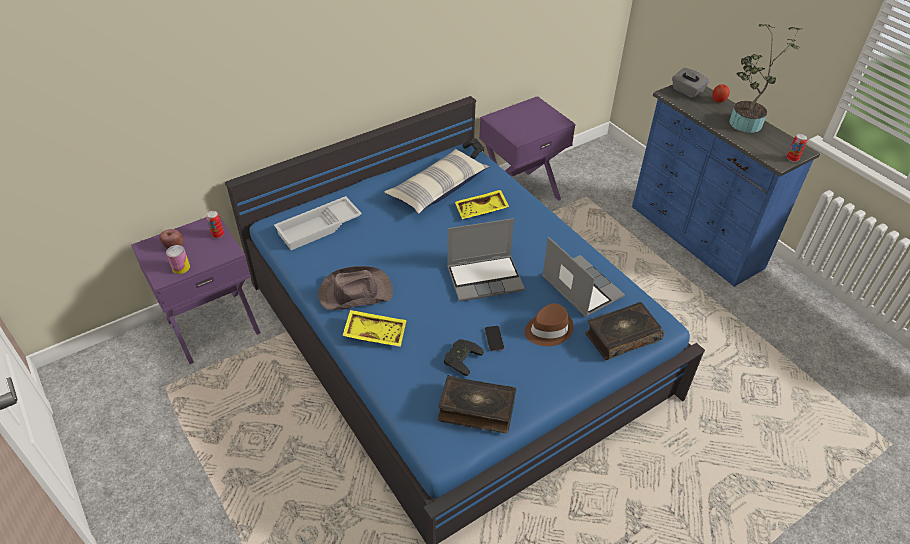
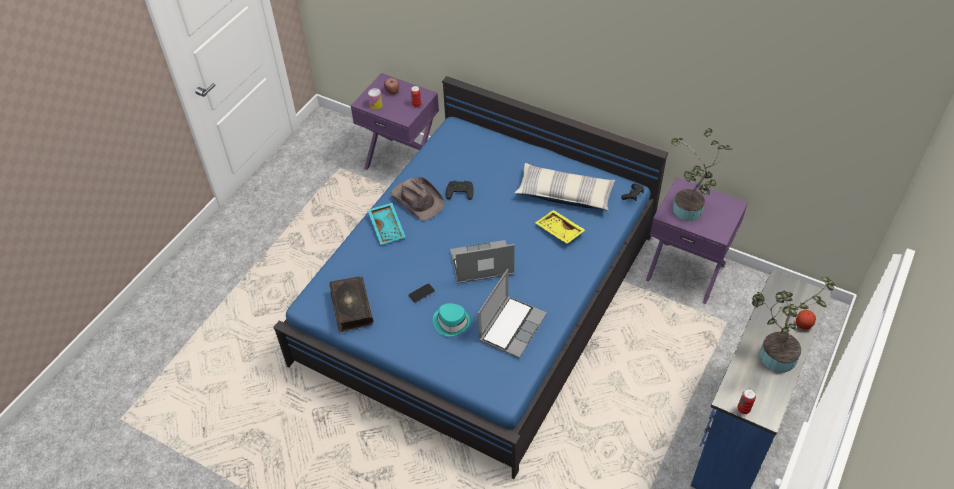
camera: 65 degrees right, 5 degrees up
white tray [274,196,362,250] -> none
yellow tray [342,310,407,347] -> turquoise tray [368,203,406,245]
black game controller [444,339,484,376] -> black game controller moved to [446,181,474,200]
laptop [447,218,525,302] -> laptop turned 120 degrees clockwise [450,240,515,284]
brown hat [525,303,573,346] -> turquoise hat [433,303,471,337]
book [585,302,664,360] -> none
grey tissue box [672,68,709,98] -> none
none -> potted plant [671,128,733,221]

